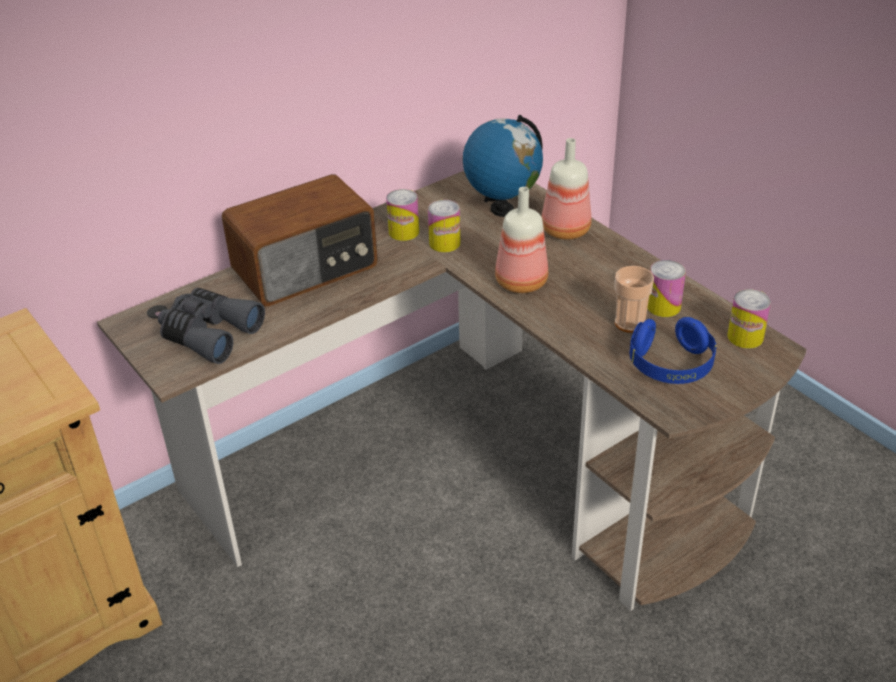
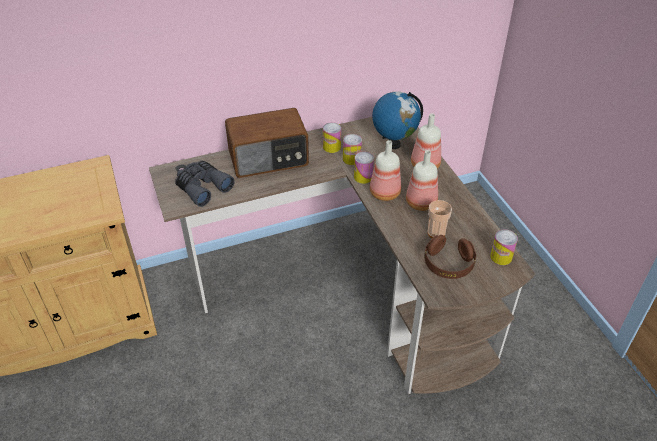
camera: 15 degrees right, 5 degrees up
blue headphones [629,317,716,384] -> brown headphones [424,235,476,279]
can [647,260,686,317] -> can moved to [354,152,374,184]
none -> bottle [406,150,438,211]

